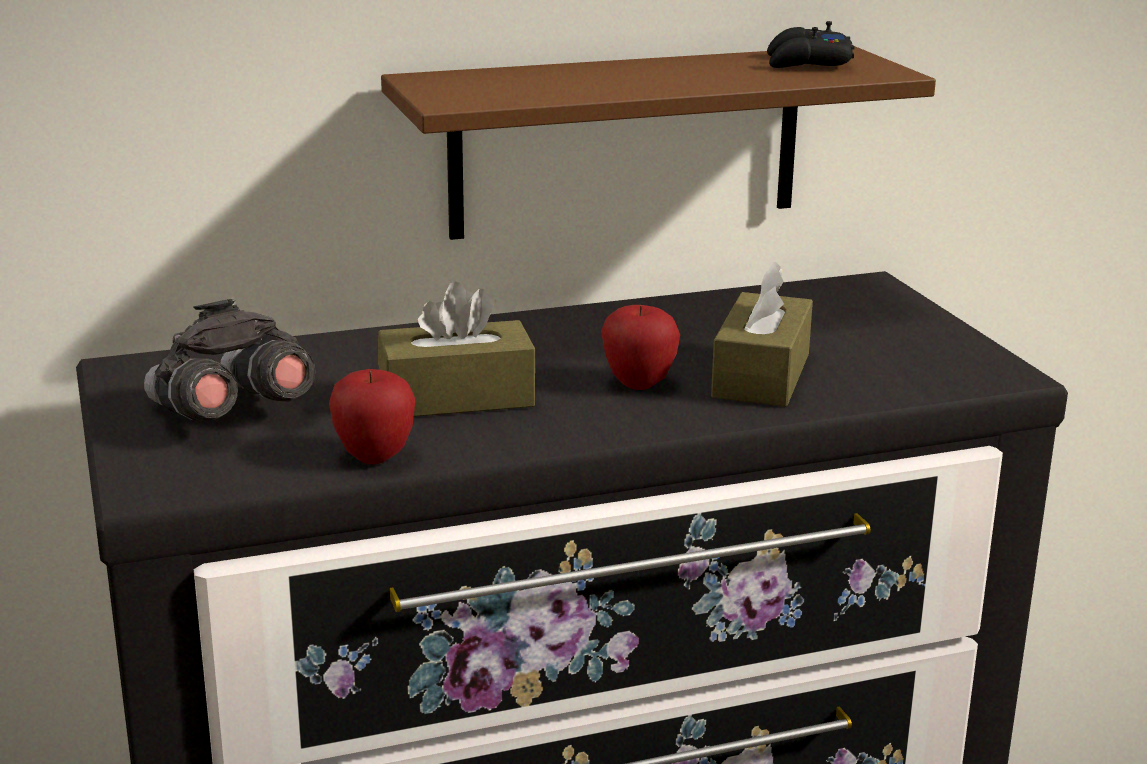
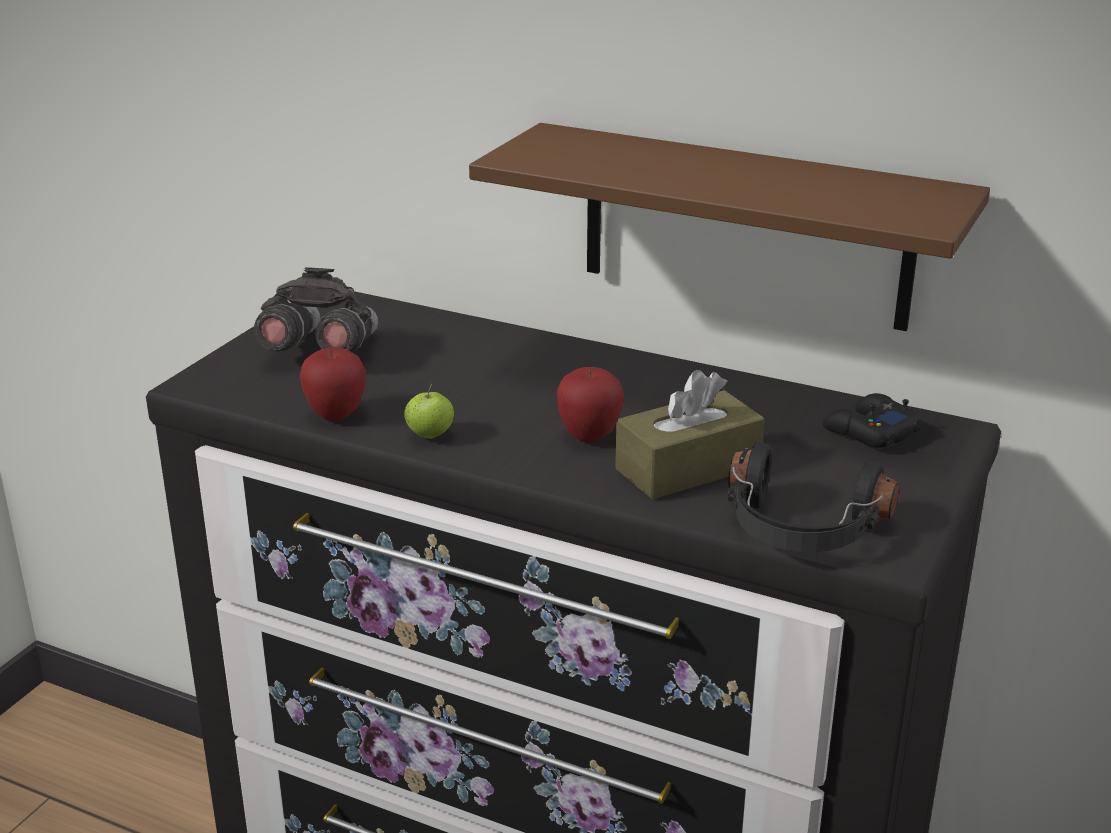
camera: 45 degrees right, 5 degrees up
brown tissue box [378,281,536,417] -> none
black game controller [767,21,854,68] -> black game controller moved to [823,393,922,448]
none -> apple [404,384,454,439]
none -> black headphones [728,442,899,553]

